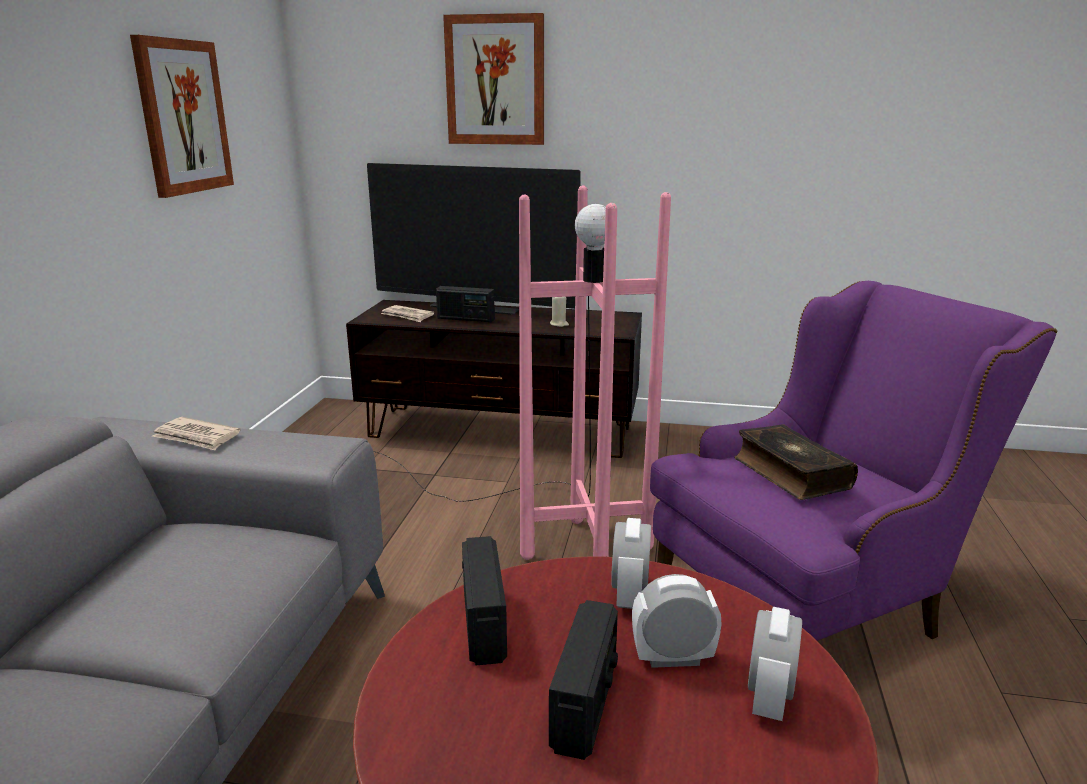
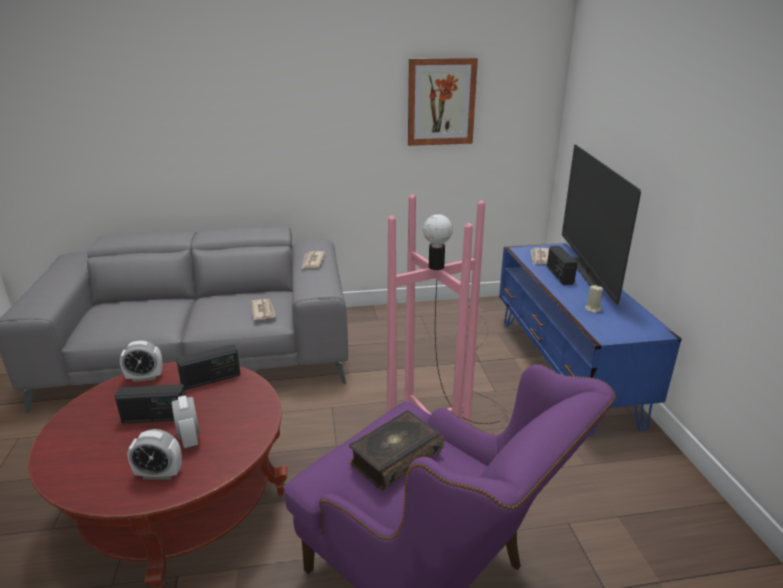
camera: 70 degrees right, 5 degrees up
brown tv stand [346,300,642,458] -> blue tv stand [499,243,681,436]
picture [443,13,544,145] -> none
alarm clock [611,518,651,609] -> alarm clock moved to [120,340,163,382]
none -> newspaper [251,299,276,320]

